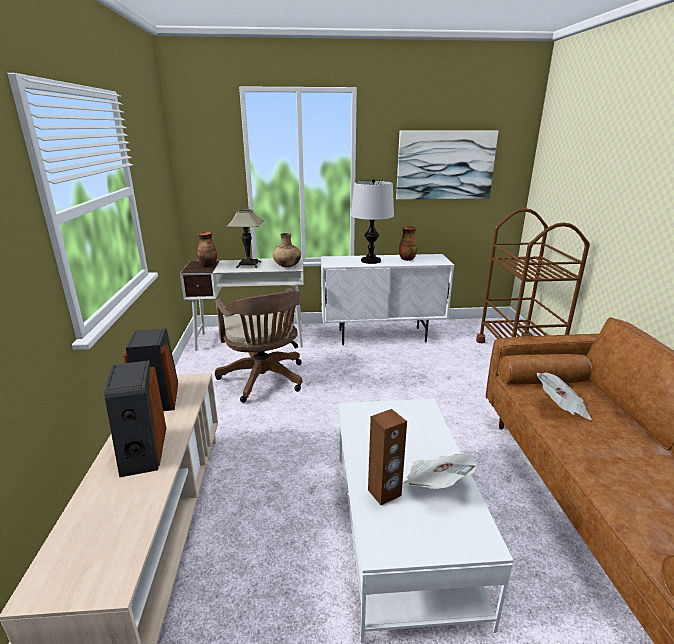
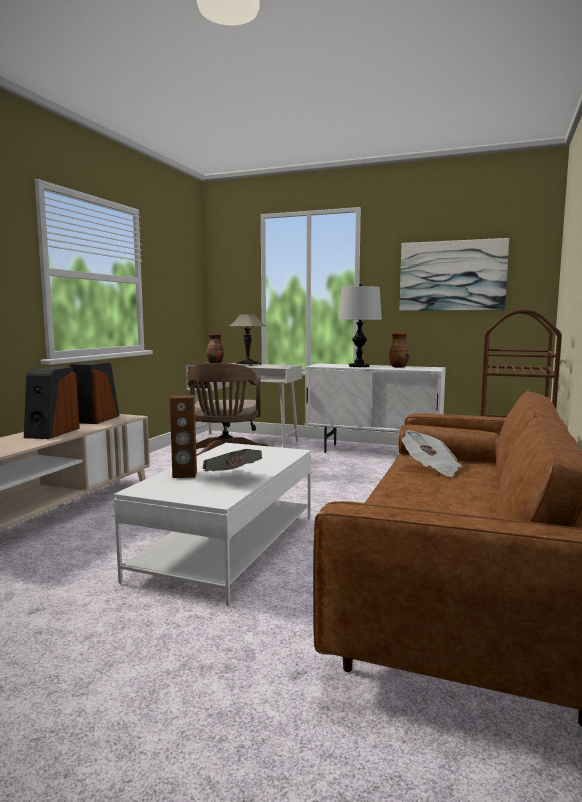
camera: 25 degrees right, 15 degrees down
brown vase [272,233,301,267] -> none

